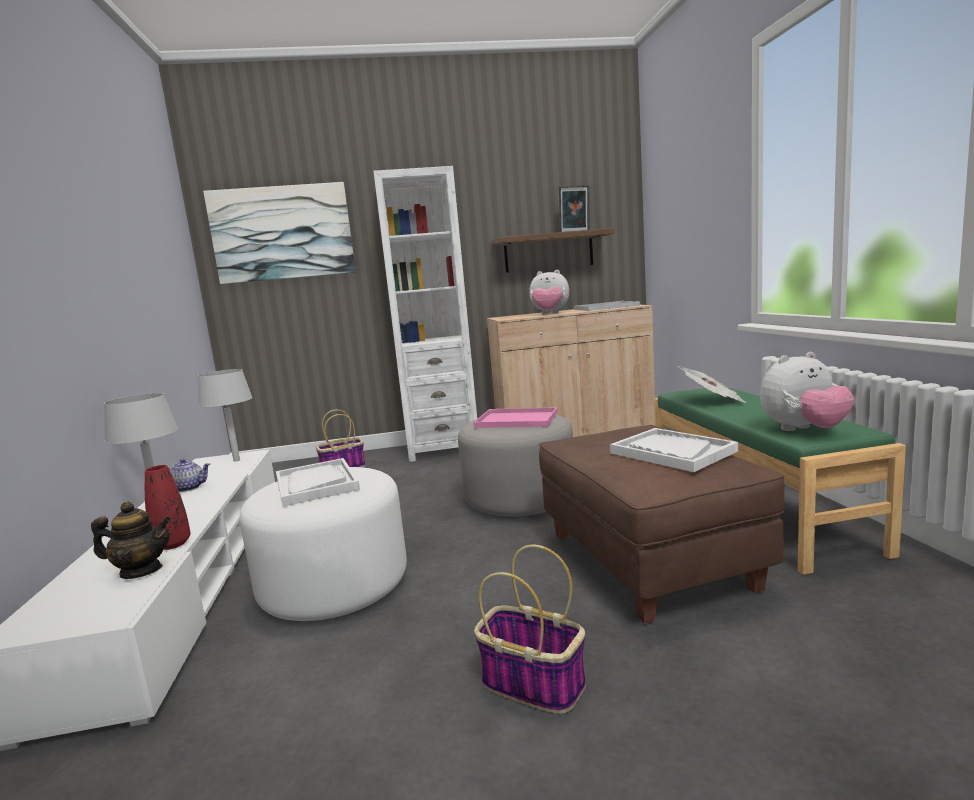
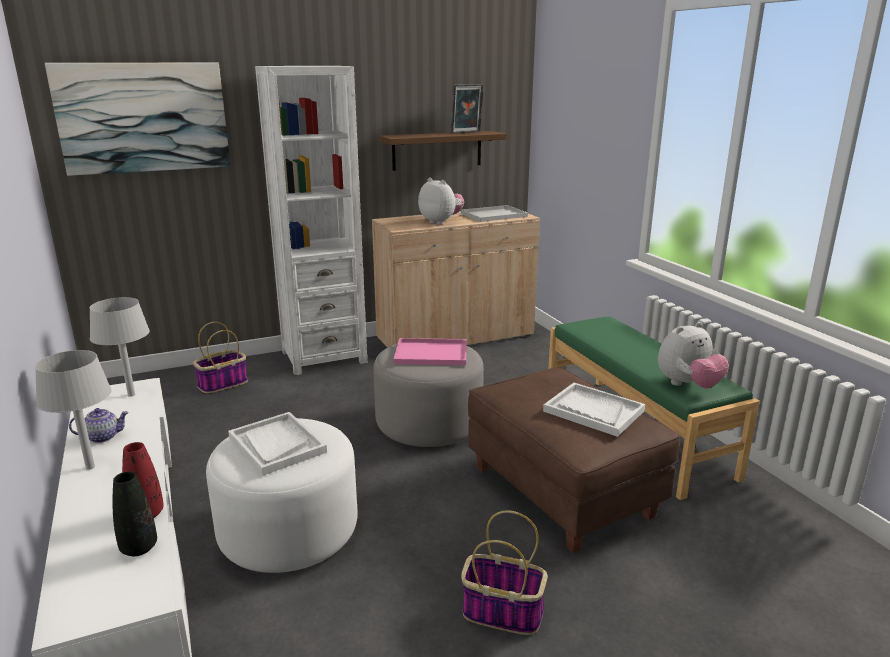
camera: 15 degrees left, 10 degrees up
teapot [91,502,172,579] -> black vase [112,472,157,556]
plush toy [529,270,569,314] -> plush toy turned 135 degrees counterclockwise [418,178,464,225]
newspaper [677,366,747,403] -> none

